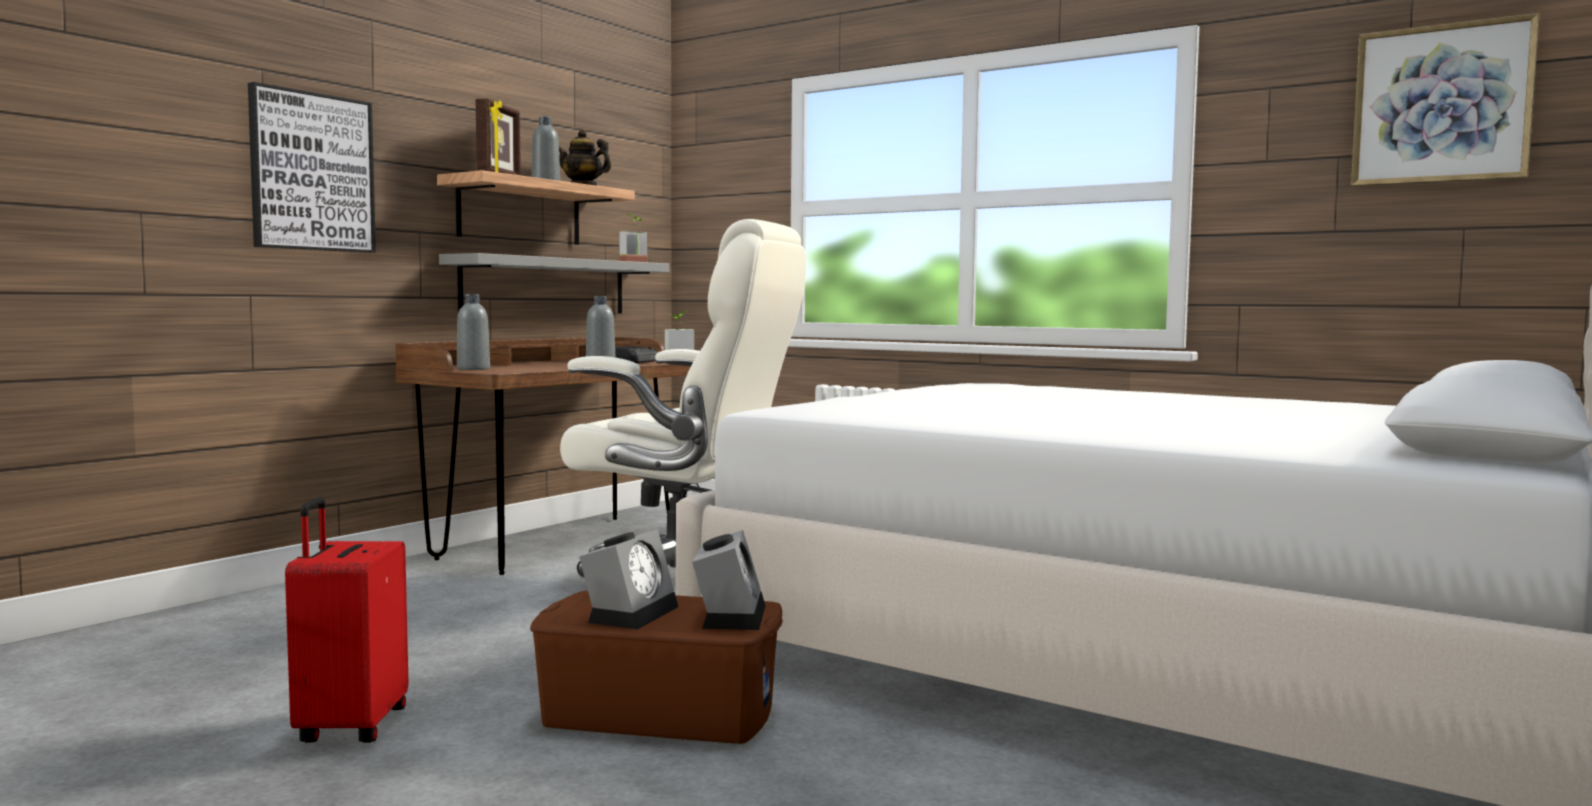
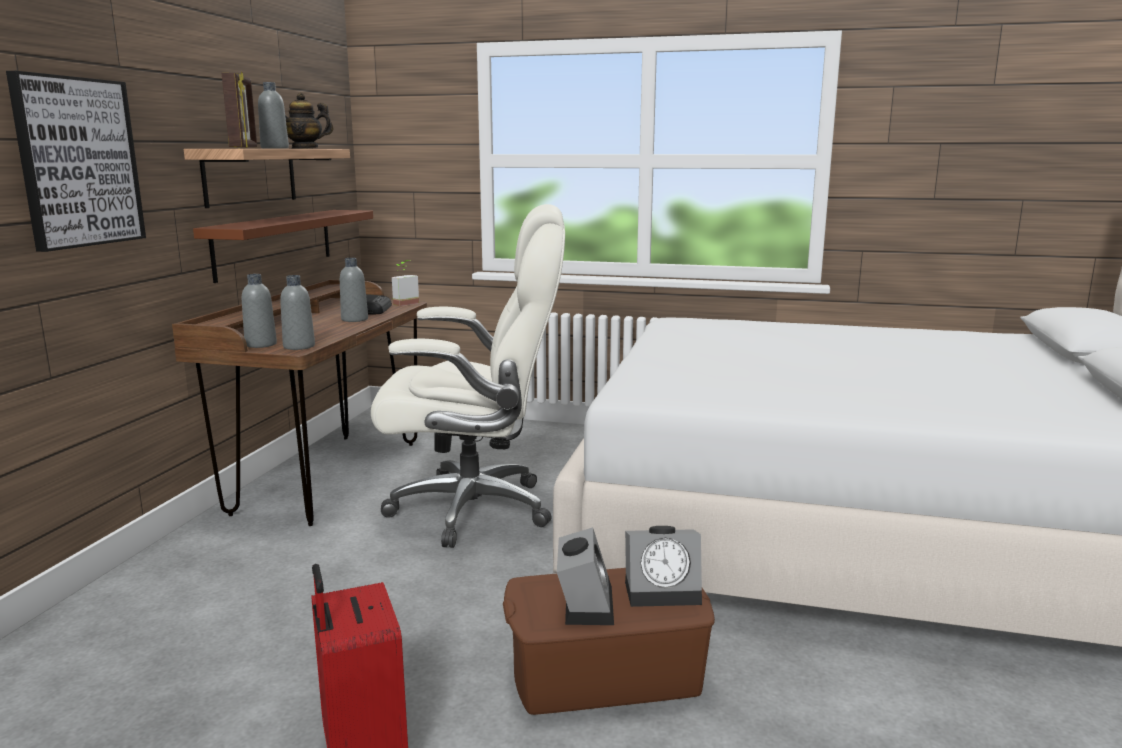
camera: 20 degrees left, 10 degrees up
grey shelf [439,253,669,314] -> brown shelf [193,210,373,283]
potted plant [619,214,647,262] -> none
alarm clock [692,530,765,630] -> alarm clock turned 105 degrees clockwise [625,526,702,607]
picture [1351,13,1540,186] -> none
none -> grey bottle [280,275,315,350]

